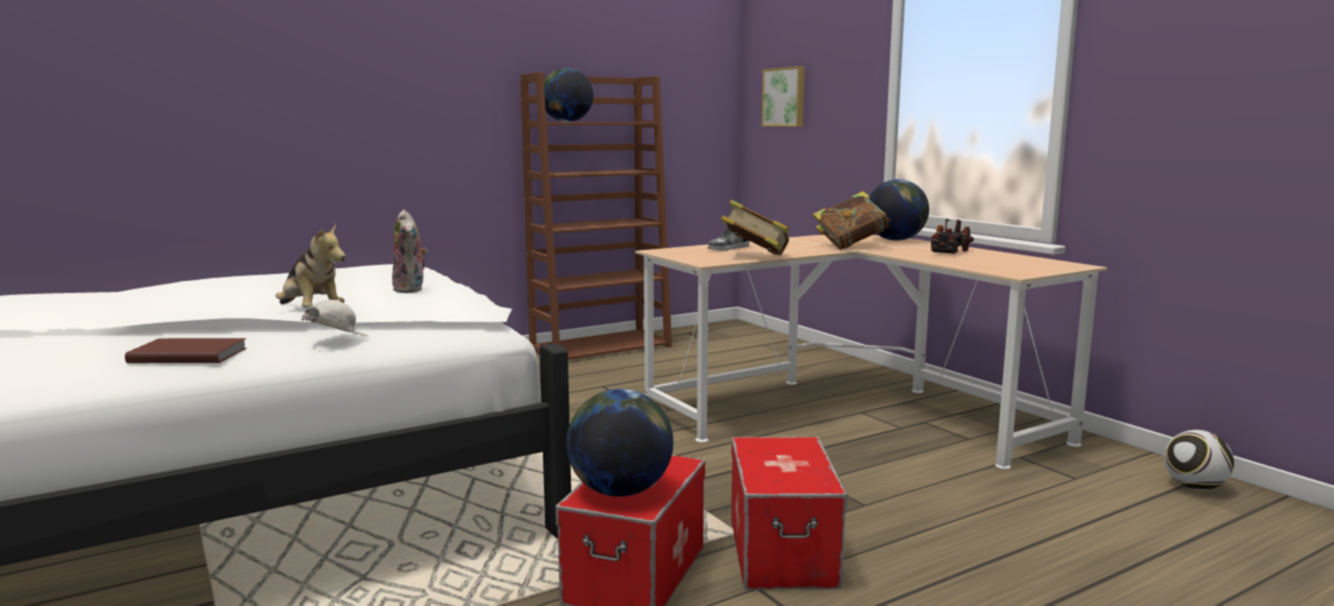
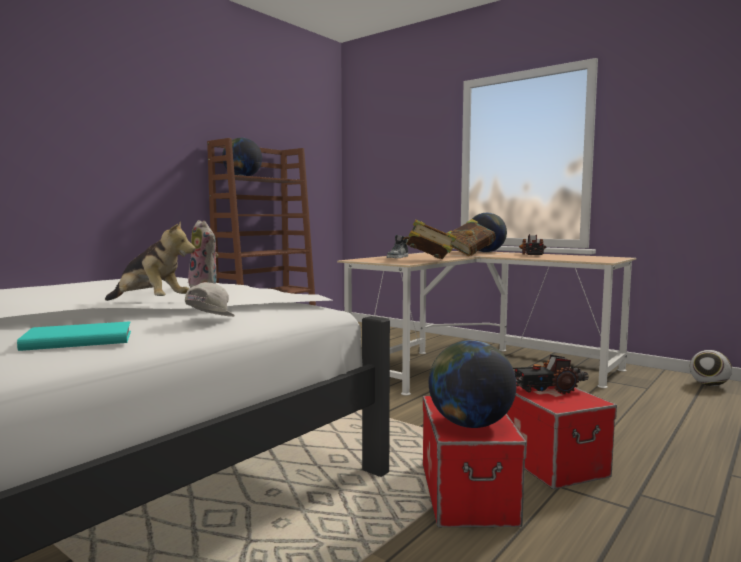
camera: 20 degrees left, 5 degrees down
brown book [125,338,247,363] -> turquoise book [17,321,131,351]
picture [762,66,805,127] -> none
none -> toy truck [513,354,589,394]

